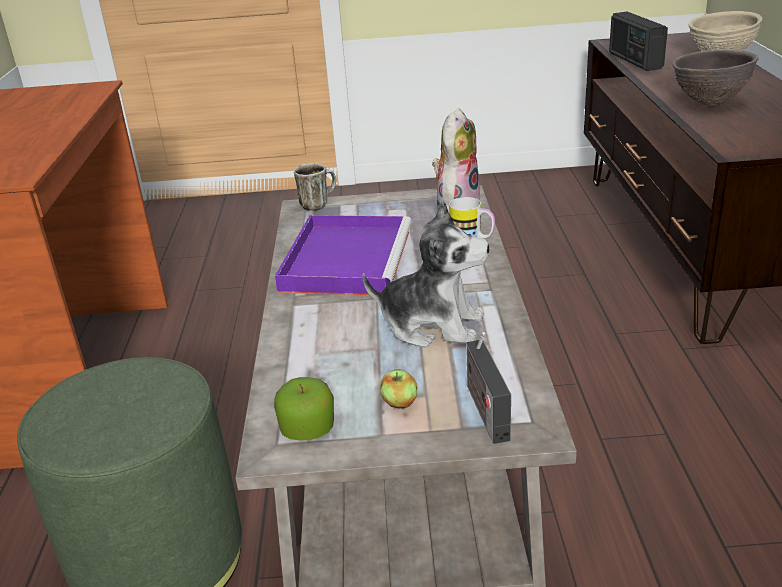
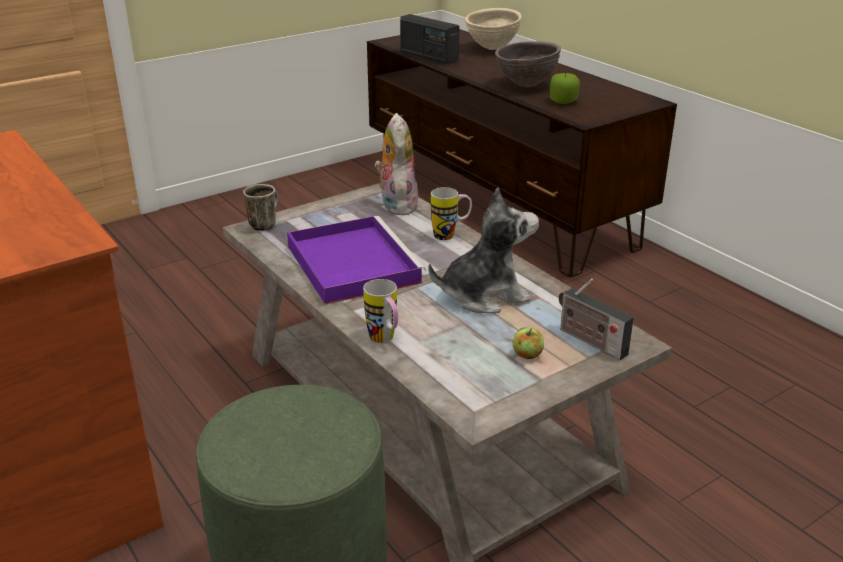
camera: 35 degrees left, 0 degrees up
apple [274,377,334,440] -> apple moved to [550,73,580,104]
none -> mug [363,279,398,343]

